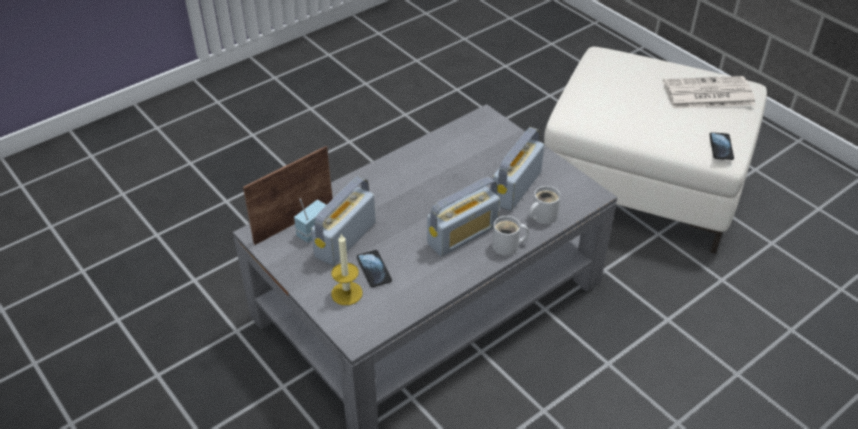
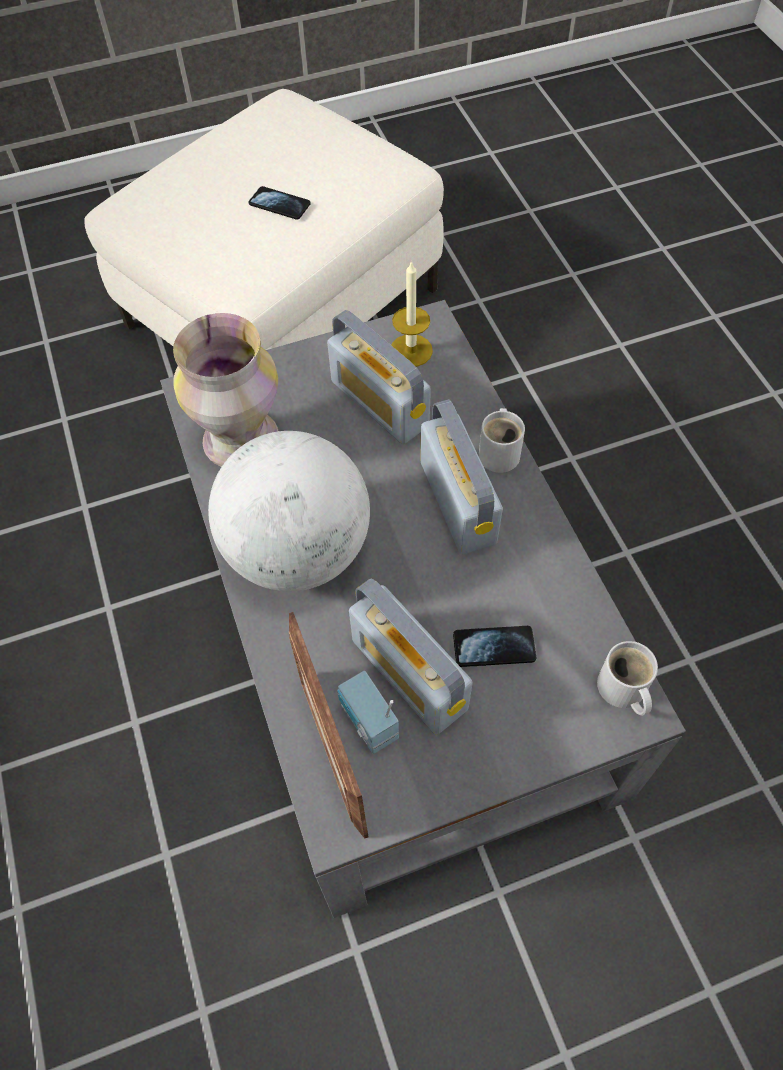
camera: 70 degrees left, 15 degrees up
candle [331,234,363,305] -> candle moved to [391,261,433,367]
white mug [529,186,561,224] -> white mug moved to [597,641,658,716]
newspaper [663,76,755,109] -> none
phone [709,132,734,160] -> phone moved to [248,186,311,220]
none -> vase [173,313,278,467]
none -> globe [208,431,370,592]

